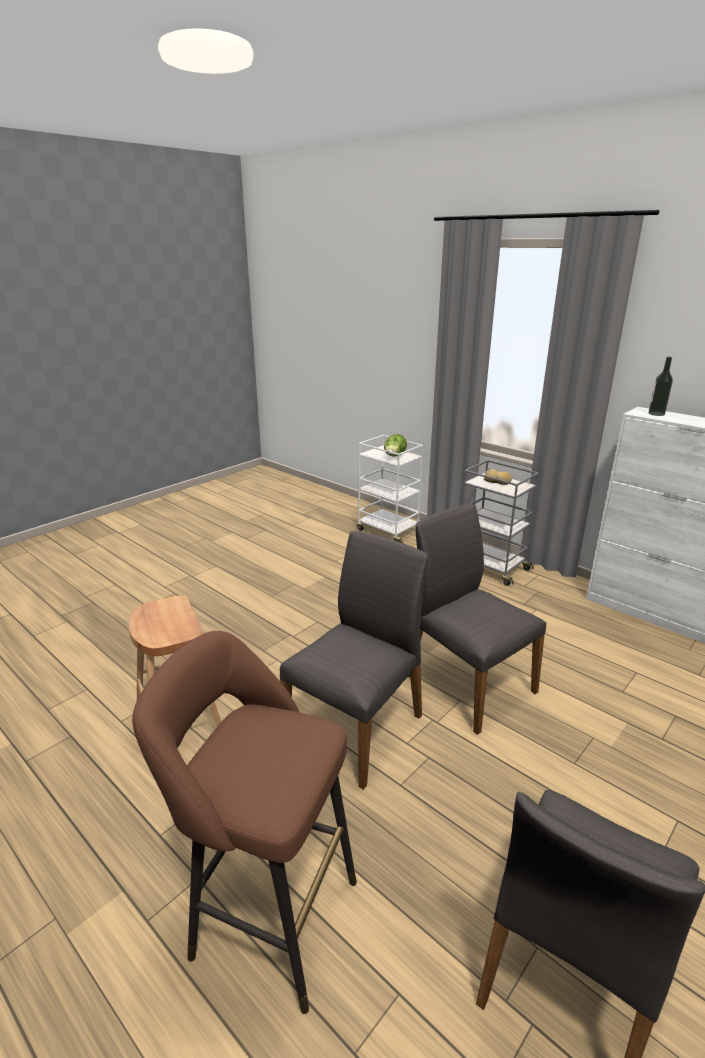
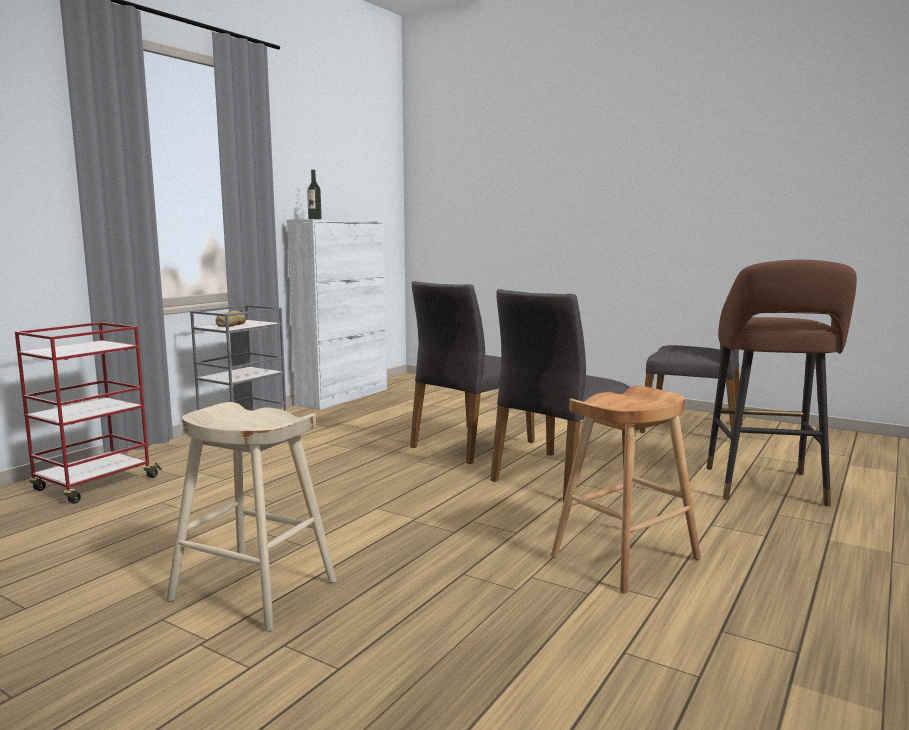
camera: 100 degrees left, 15 degrees down
grey chair [280,531,428,790] -> grey chair turned 75 degrees counterclockwise [490,289,630,502]
white cart [357,435,423,543] -> red cart [15,322,162,504]
lettuce [384,434,407,457] -> none
none -> beige stool [167,402,337,632]

